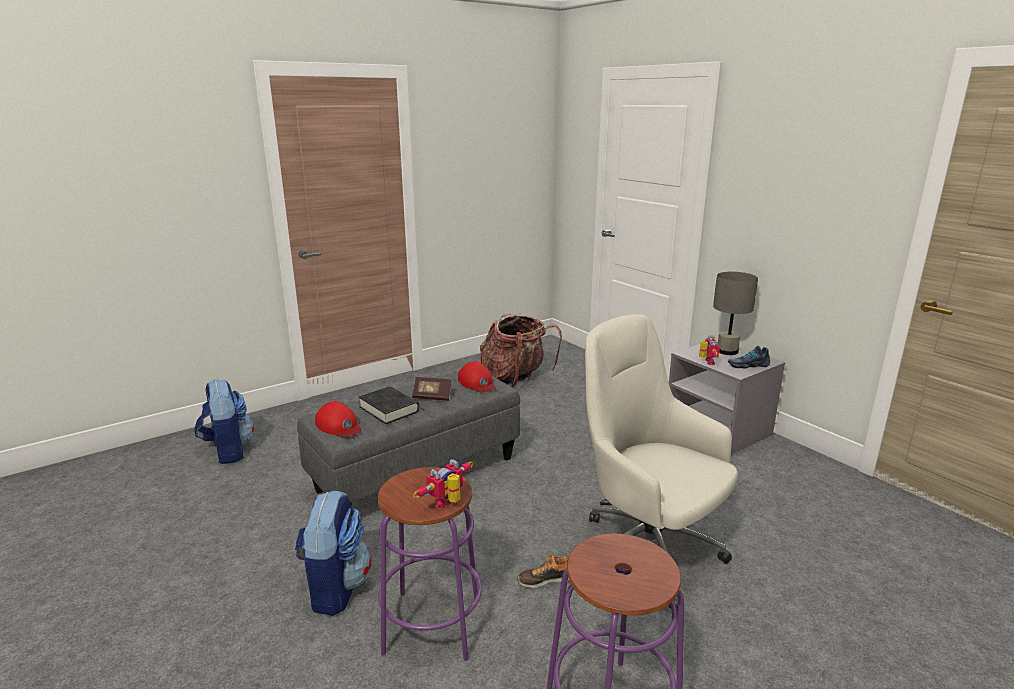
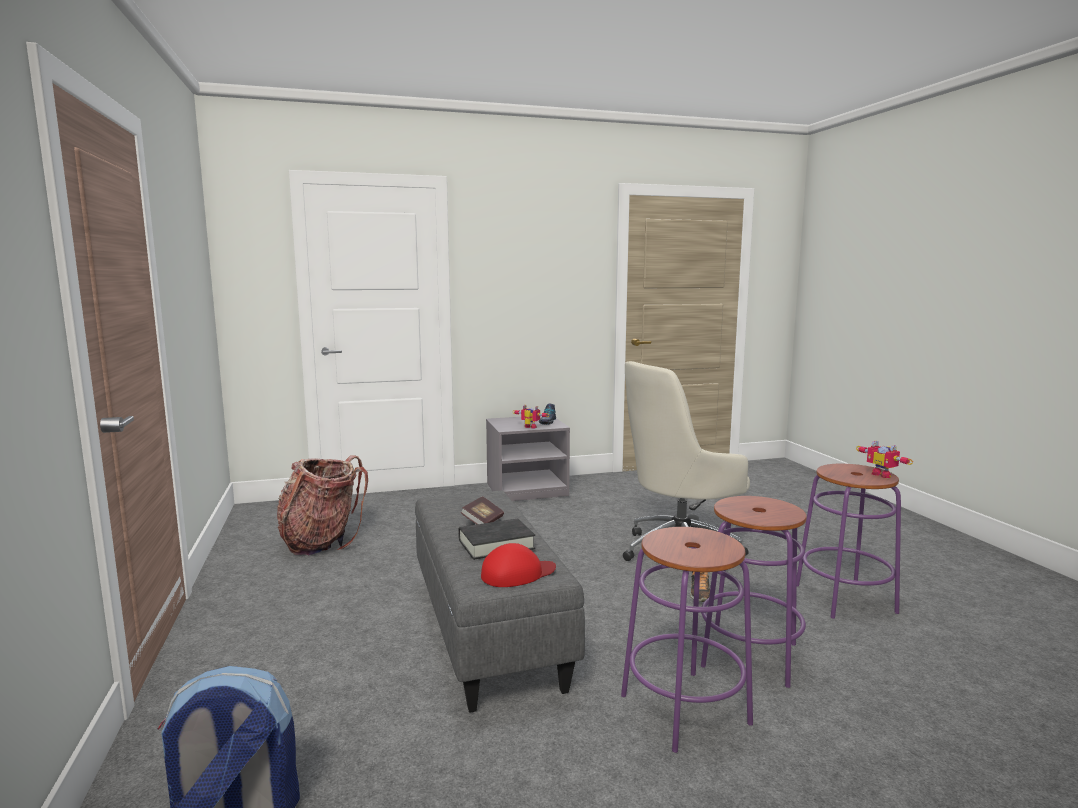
camera: 70 degrees left, 10 degrees down
backpack [295,490,372,616] -> purple stool [621,527,753,753]
toy robot [414,460,474,509] -> toy robot moved to [856,441,913,478]
red cap [458,361,496,392] -> none
grey table lamp [713,272,758,355] -> none

